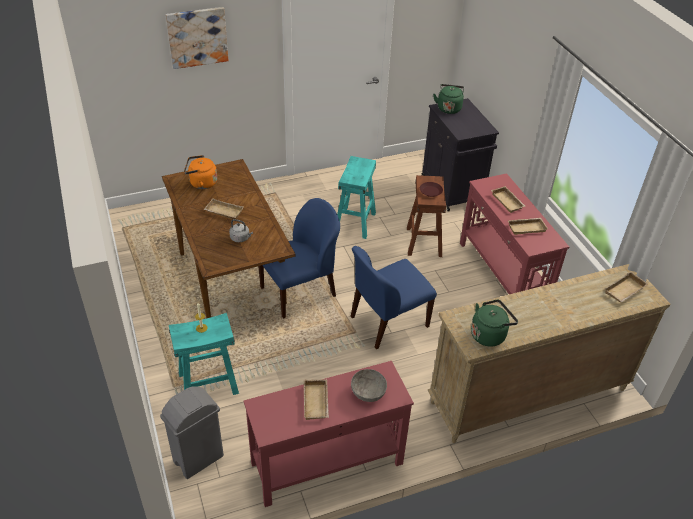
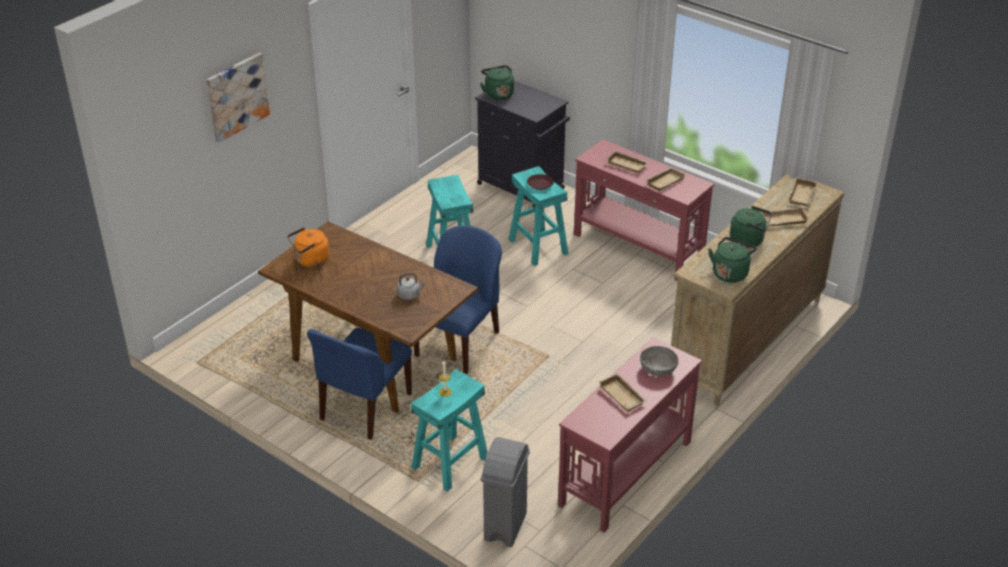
camera: 30 degrees left, 5 degrees down
beige tray [204,199,244,219] -> beige tray moved to [762,207,809,226]
blue chair [351,246,437,349] -> blue chair moved to [307,328,412,440]
brown stool [407,175,446,257] -> turquoise stool [508,166,569,266]
none -> green kettle [730,206,771,248]

